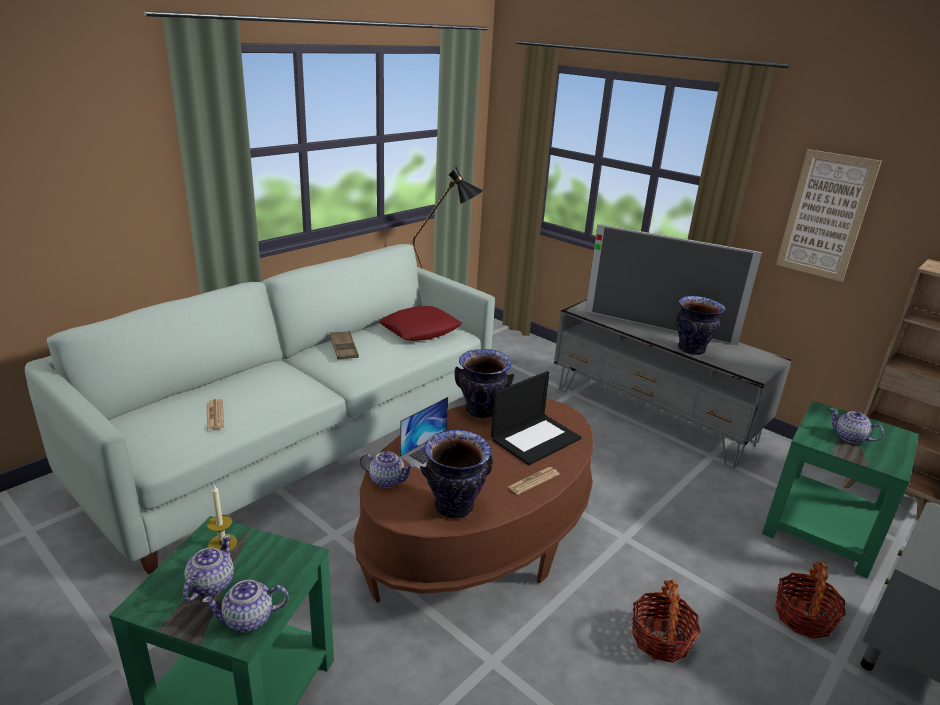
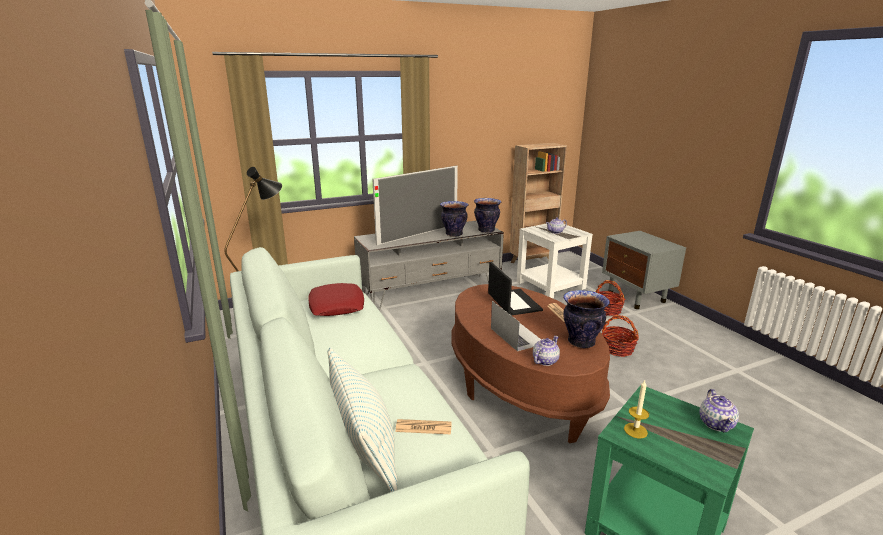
camera: 65 degrees left, 5 degrees down
teapot [183,535,234,602] -> none
brown tray [330,331,359,359] -> none
vase [454,349,514,419] -> vase moved to [474,198,501,233]
green side table [762,401,919,579] -> white side table [517,223,593,298]
picture [776,149,882,282] -> none
none -> pillow [328,348,398,492]

